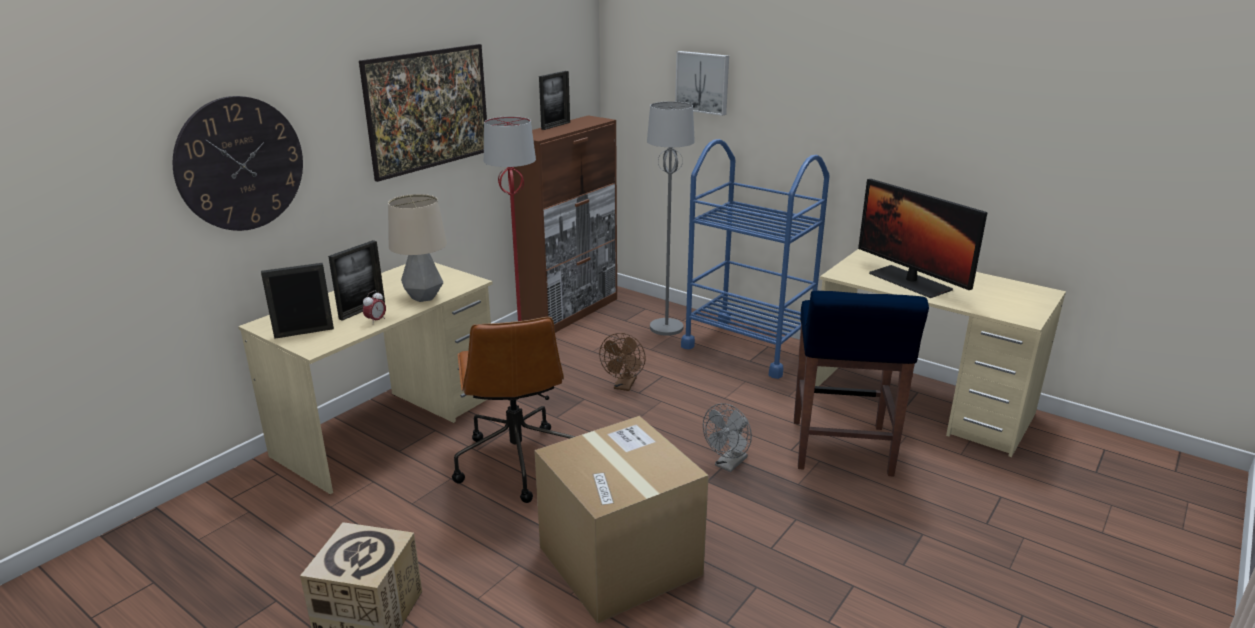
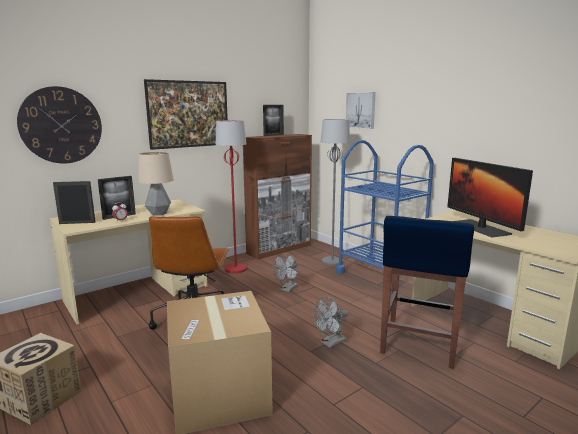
camera: 15 degrees right, 10 degrees down
brown fan [599,333,646,391] -> grey fan [273,253,299,292]

